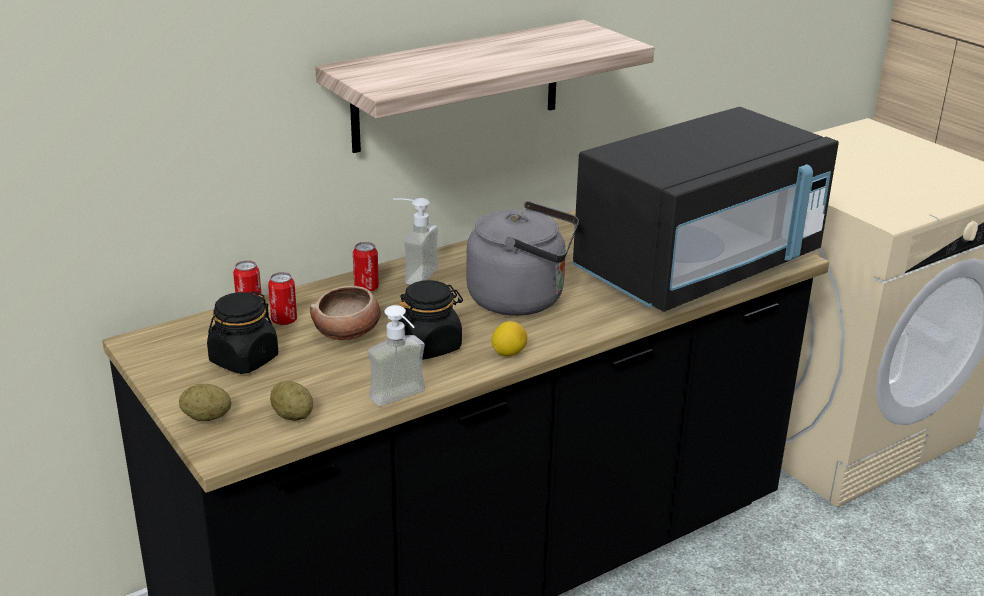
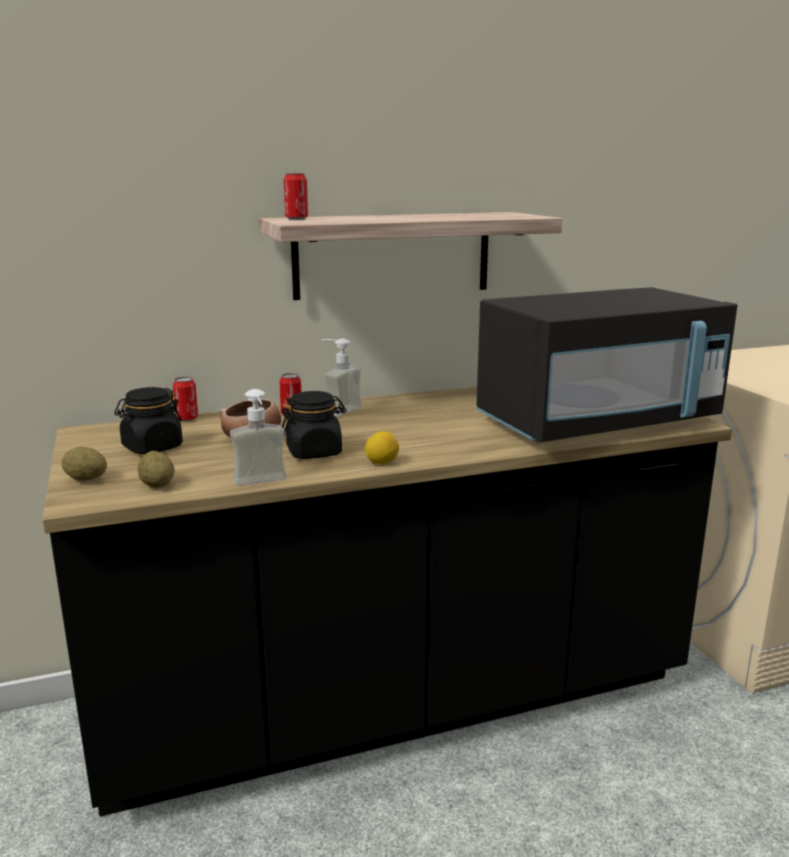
camera: 15 degrees right, 10 degrees down
can [268,272,297,325] -> can moved to [284,173,308,220]
grey kettle [466,201,579,316] -> none

